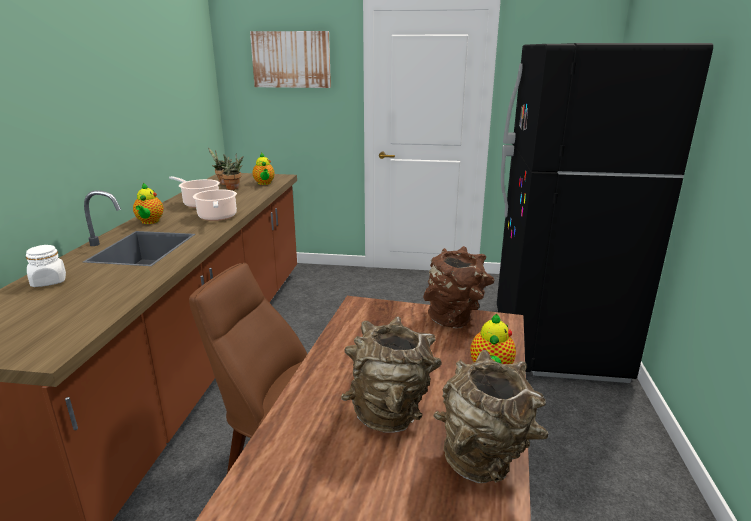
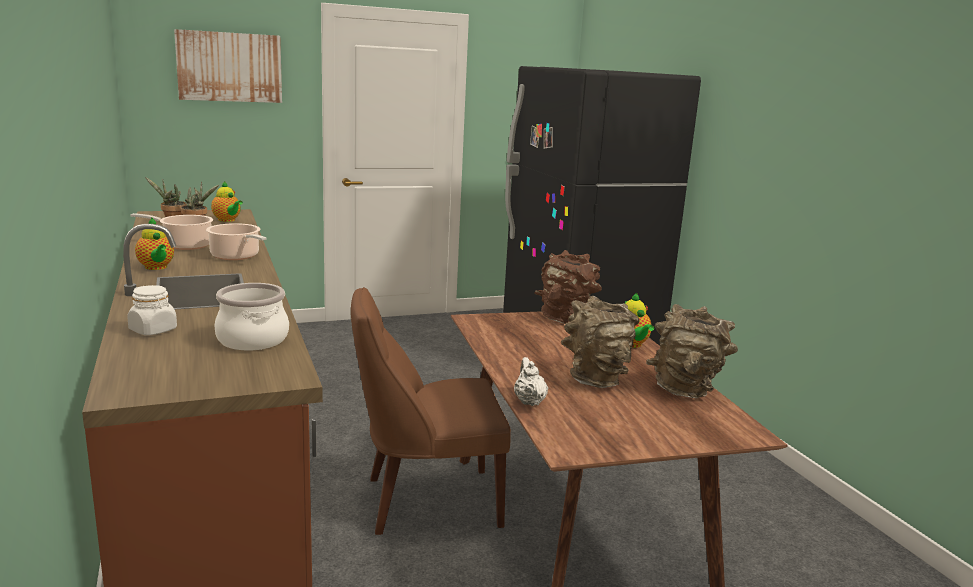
camera: 30 degrees left, 5 degrees down
none -> cooking pot [214,283,289,351]
none -> white teapot [514,357,548,406]

